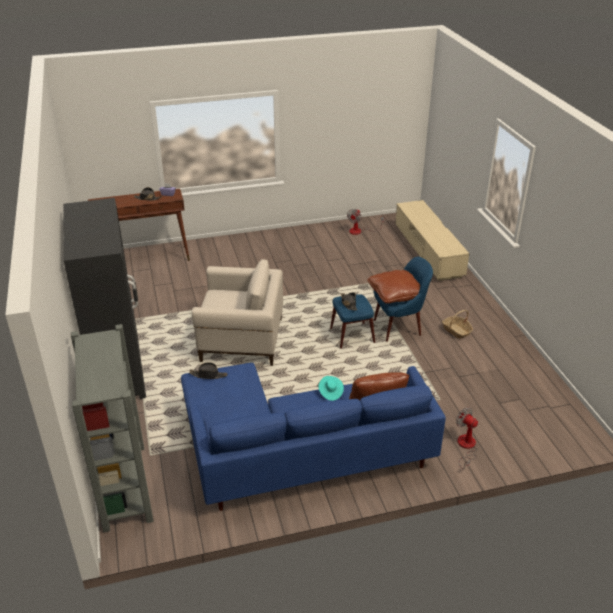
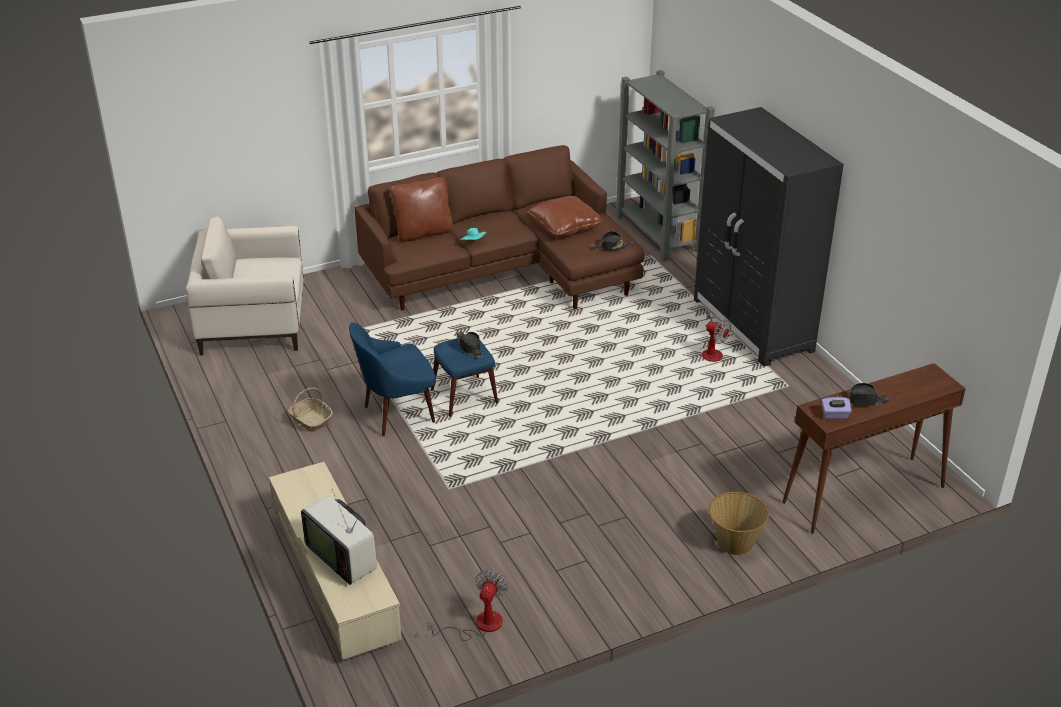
camera: 170 degrees right, 0 degrees up
blue sofa [181,363,446,511] -> brown sofa [355,145,644,310]
beige armchair [192,259,283,366] -> beige armchair moved to [185,216,304,356]
brown pillow [367,270,420,304] -> brown pillow moved to [528,196,603,237]
fan [456,407,478,469] -> fan moved to [699,311,731,362]
none -> television [301,490,377,585]
none -> basket [709,492,769,555]

